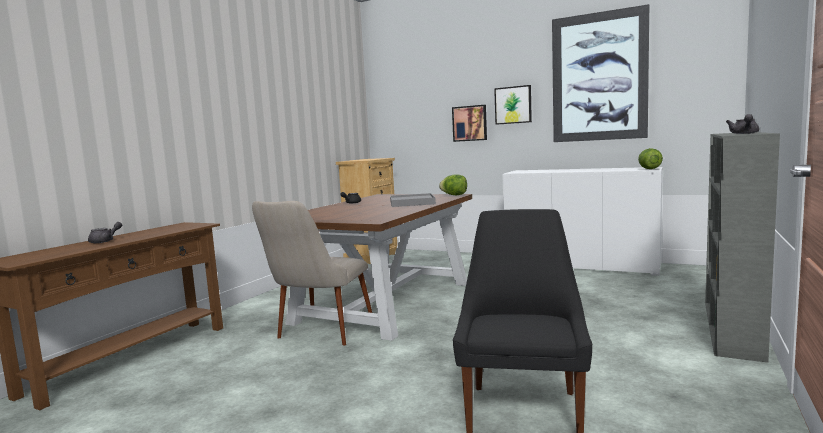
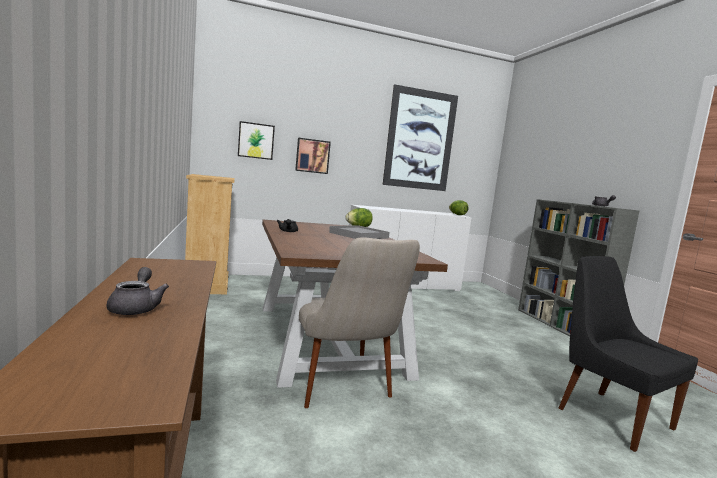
camera: 45 degrees left, 0 degrees up
picture [494,85,532,125] -> picture moved to [238,121,275,160]

